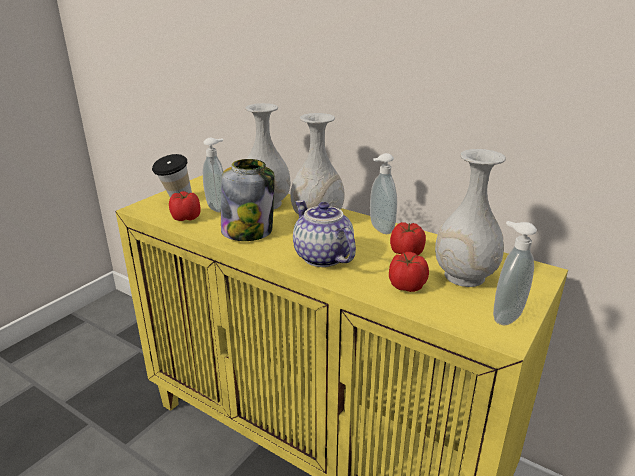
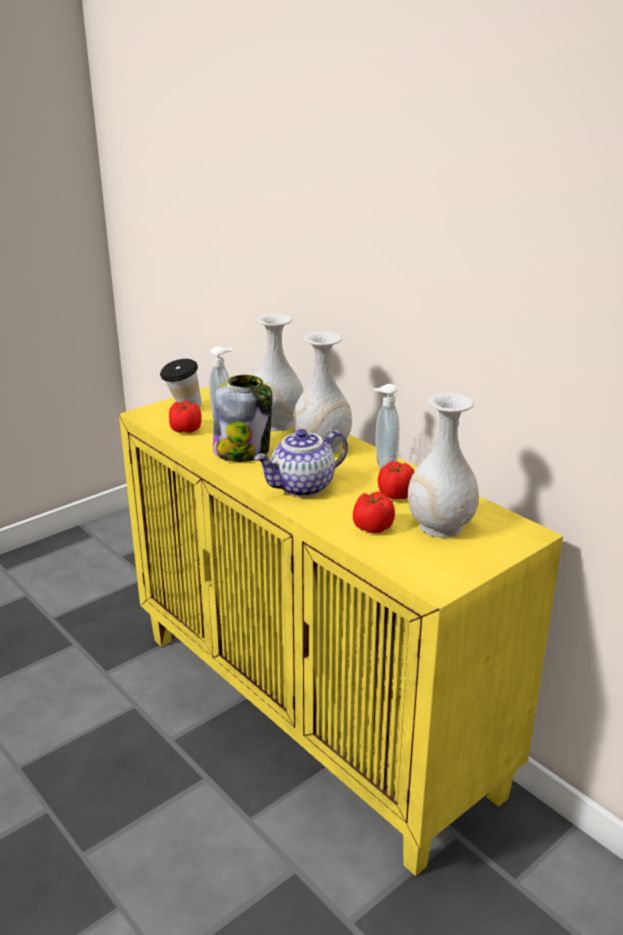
camera: 15 degrees right, 0 degrees up
teapot [293,200,356,267] -> teapot turned 105 degrees counterclockwise [254,429,348,497]
soap dispenser [493,221,537,325] -> none

